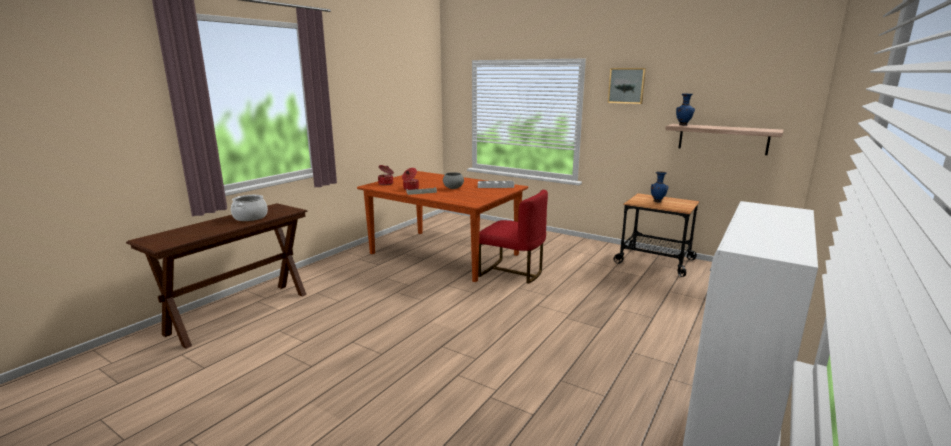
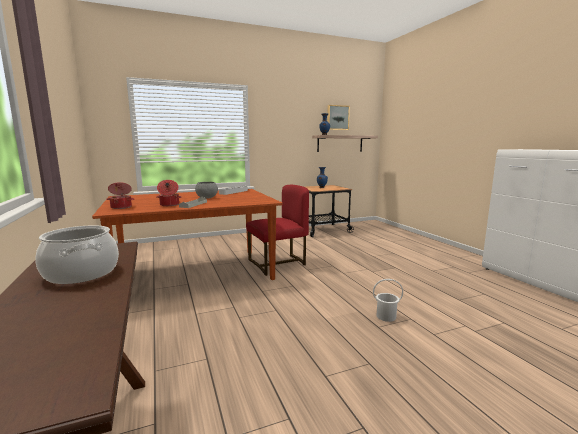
camera: 55 degrees left, 5 degrees down
picture [608,68,646,104] -> picture moved to [327,105,350,130]
none -> white bucket [373,279,403,322]

